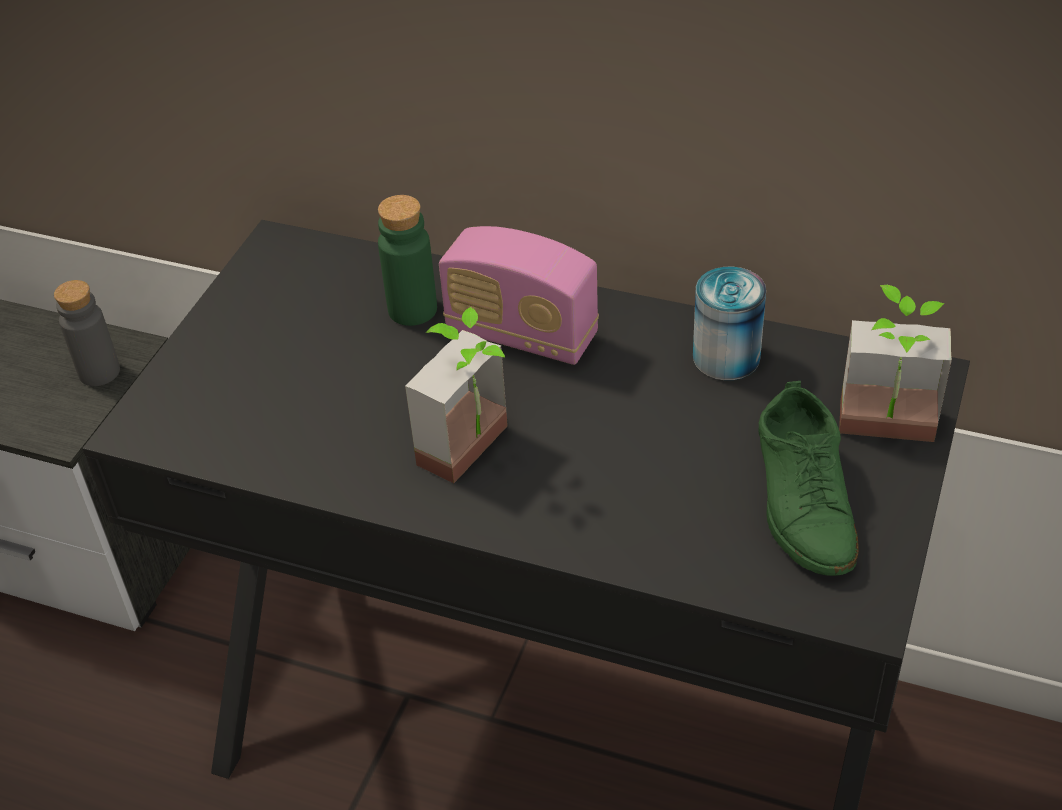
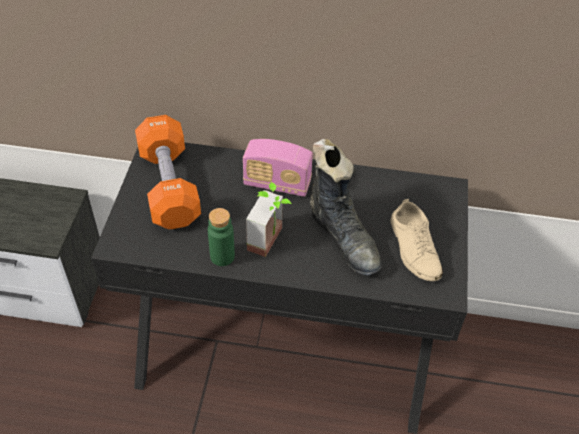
camera: 15 degrees left, 5 degrees up
grey bottle [54,280,120,386] -> none
green bottle [378,195,437,326] -> green bottle moved to [208,208,235,266]
can [693,267,766,380] -> none
green shoe [758,381,859,576] -> beige shoe [390,199,443,281]
potted plant [839,285,952,442] -> none
none -> orange dumbbell [135,115,201,229]
none -> black boot [310,139,382,275]

